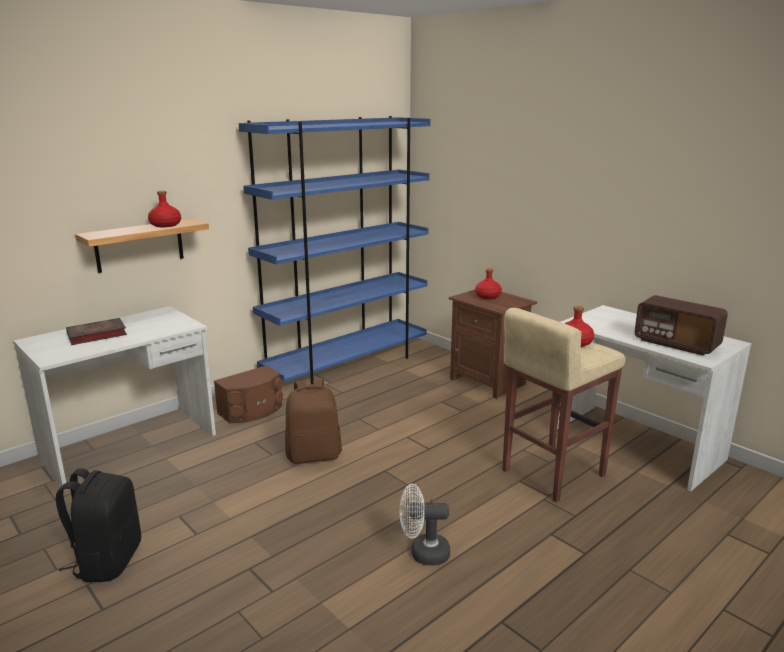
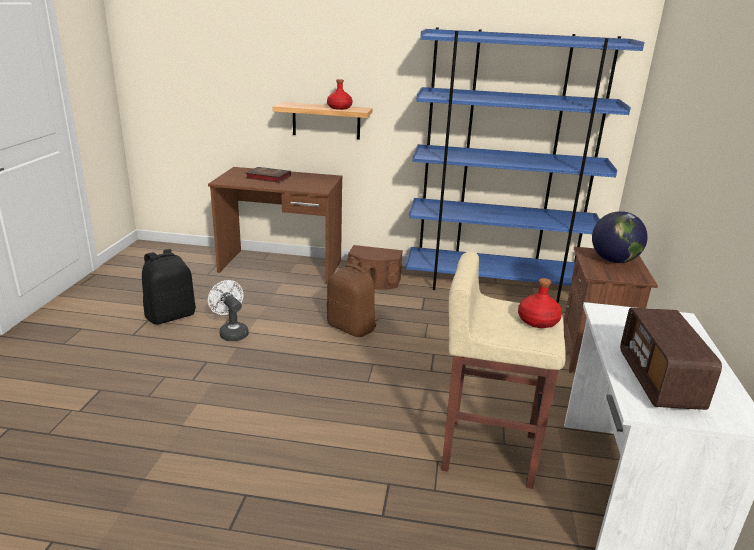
camera: 50 degrees right, 5 degrees up
white desk [13,306,216,490] -> brown desk [208,167,343,284]
white fan [399,484,450,566] -> white fan moved to [208,280,249,341]
red bottle [475,269,502,299] -> globe [592,211,648,263]

